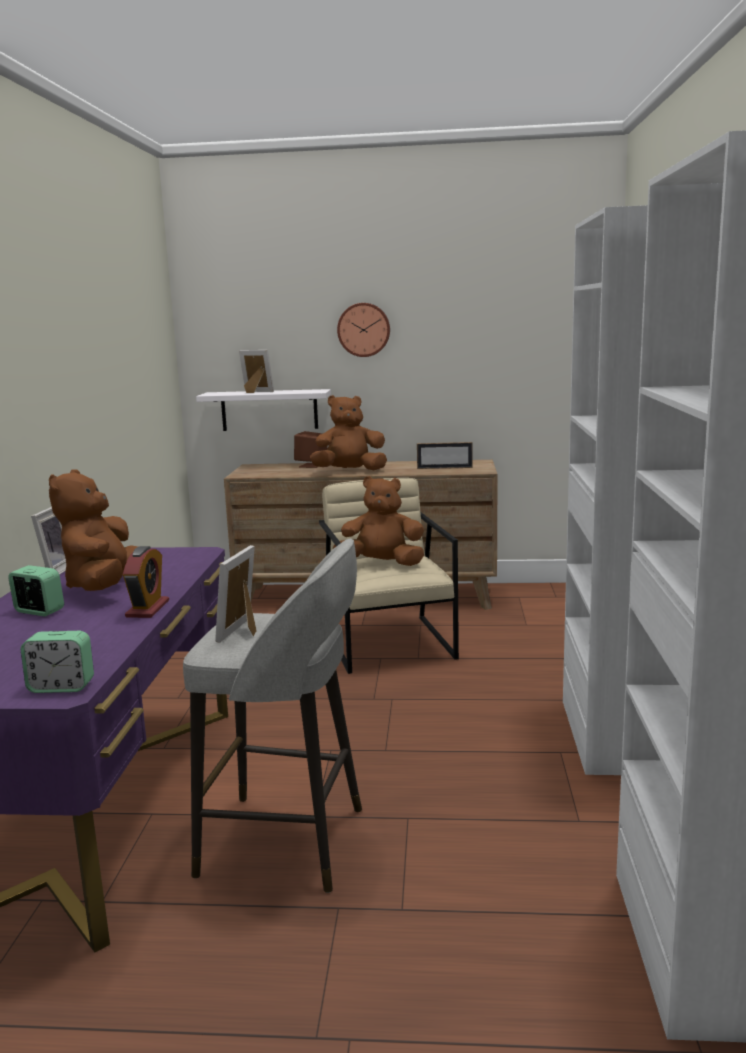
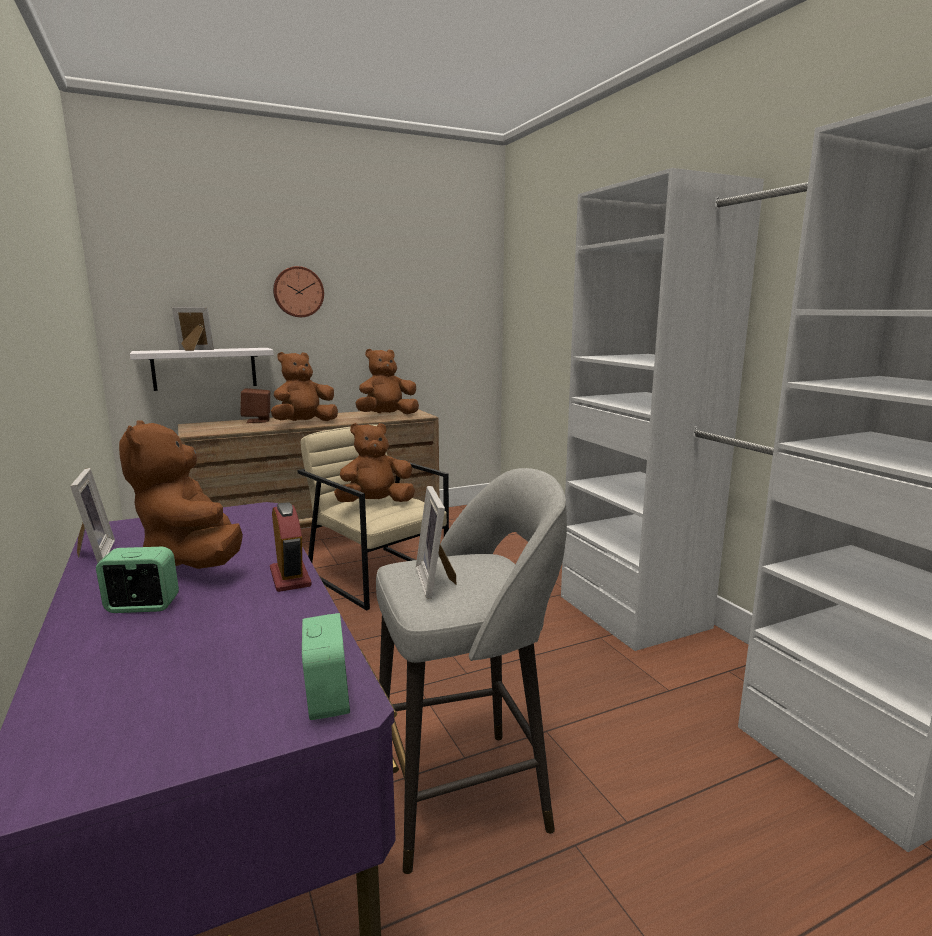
camera: 30 degrees left, 0 degrees up
alarm clock [21,631,94,693] -> alarm clock turned 75 degrees counterclockwise [302,613,350,720]
picture frame [417,442,473,469] -> brown plush toy [355,349,419,414]

